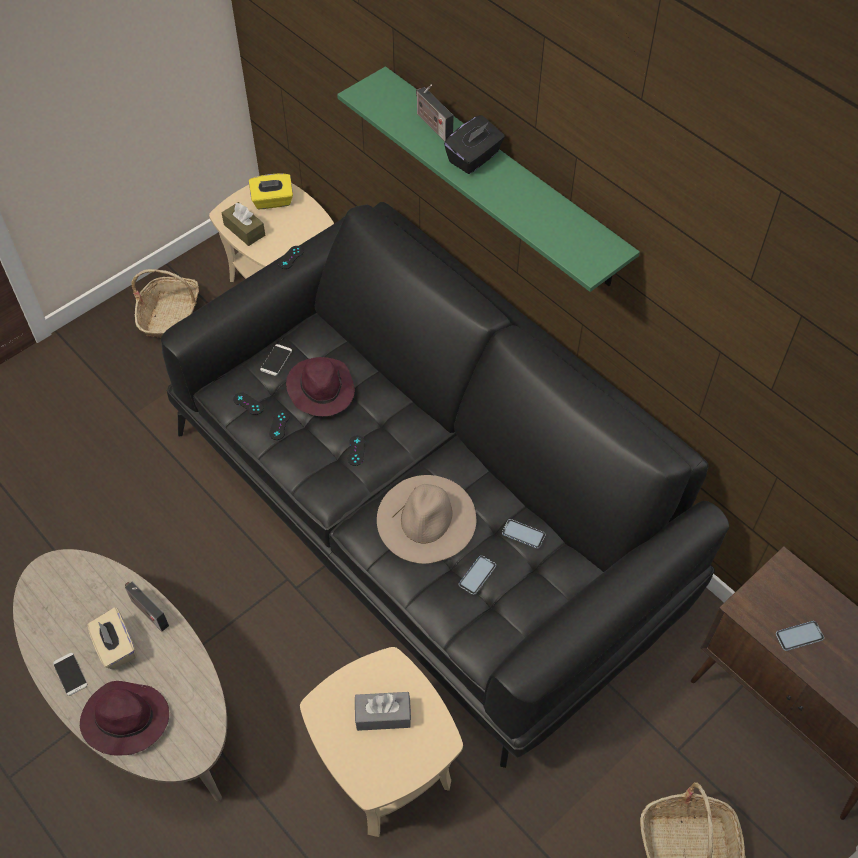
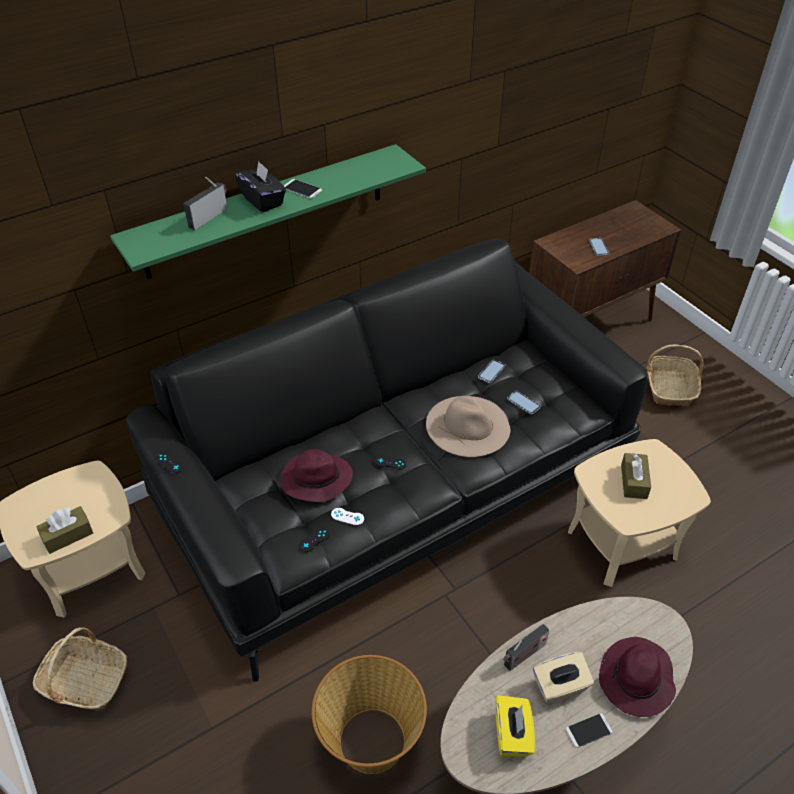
camera: 80 degrees left, 10 degrees down
yellow tissue box [249,173,293,209] -> yellow tissue box moved to [495,695,535,757]
phone [260,344,292,376] -> phone moved to [284,179,322,199]
black game controller [269,411,289,440] -> white game controller [331,508,364,525]
grey tissue box [355,692,411,731] -> brown tissue box [621,453,651,499]
radio [416,85,454,141] -> radio turned 150 degrees clockwise [183,177,228,231]
none -> basket [312,655,427,774]

